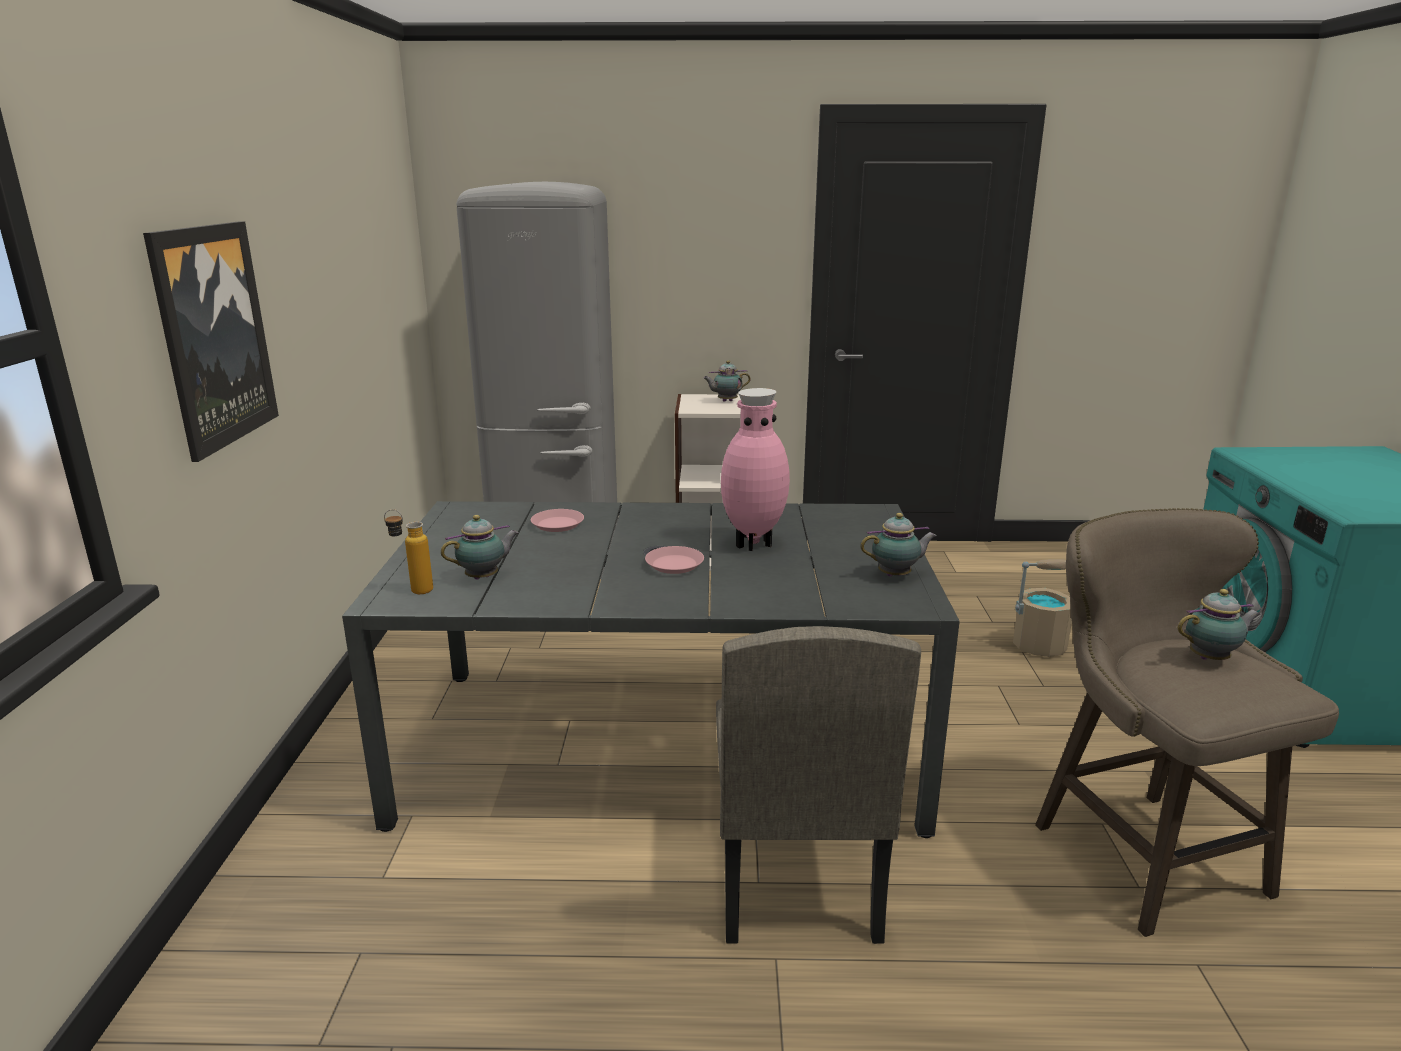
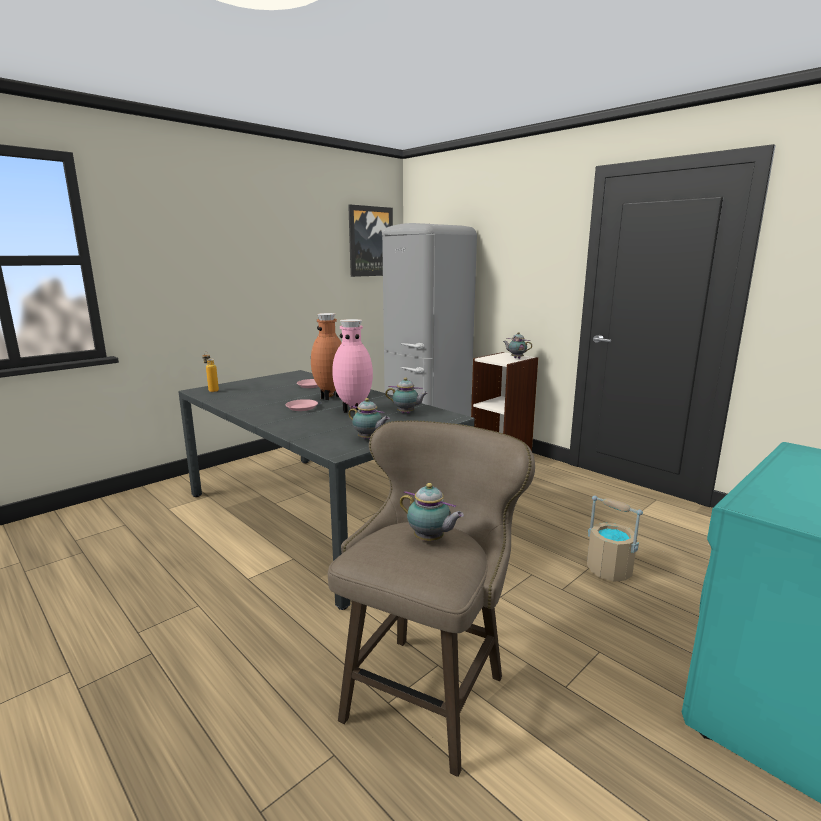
camera: 45 degrees right, 5 degrees down
picture [143,221,279,462] -> picture moved to [348,204,393,277]
teapot [441,515,519,579] -> teapot moved to [385,378,428,414]
beige chair [716,626,921,944] -> none
none -> brown vase [311,313,341,400]

